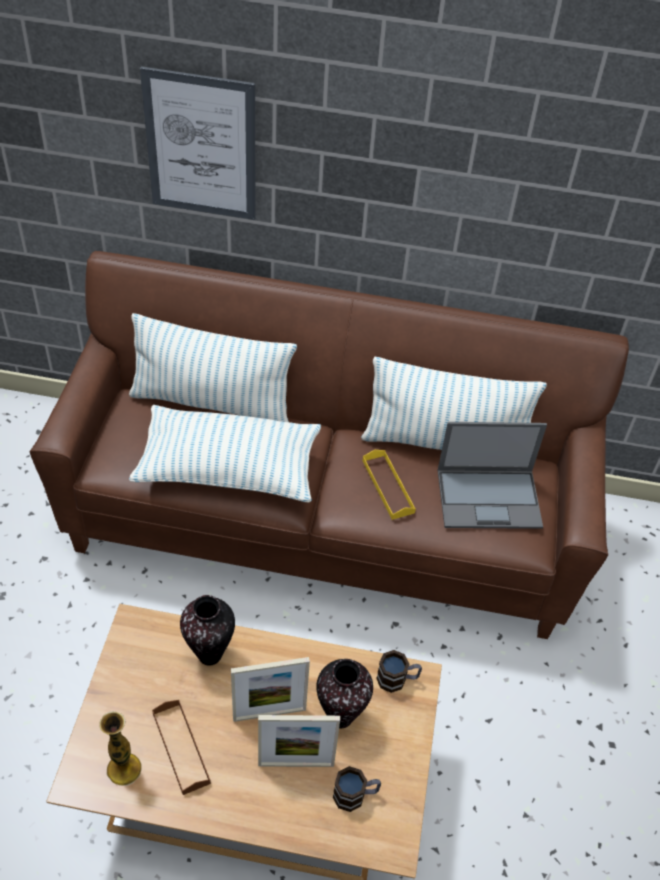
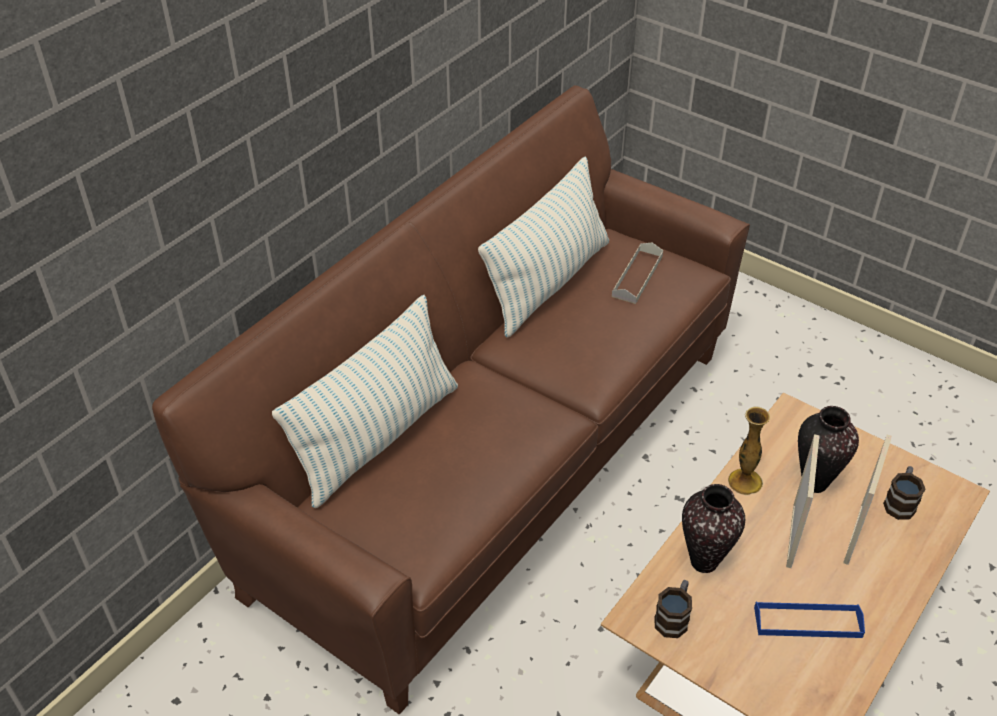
camera: 60 degrees left, 5 degrees down
vase [99,711,142,786] -> vase moved to [728,406,770,495]
pillow [129,405,321,503] -> none
picture [140,66,256,220] -> none
brown tray [152,700,211,795] -> blue tray [754,601,865,638]
yellow tray [363,450,416,520] -> none
mug [376,650,422,693] -> mug moved to [655,580,692,638]
laptop [437,422,547,529] -> grey tray [612,243,663,304]

